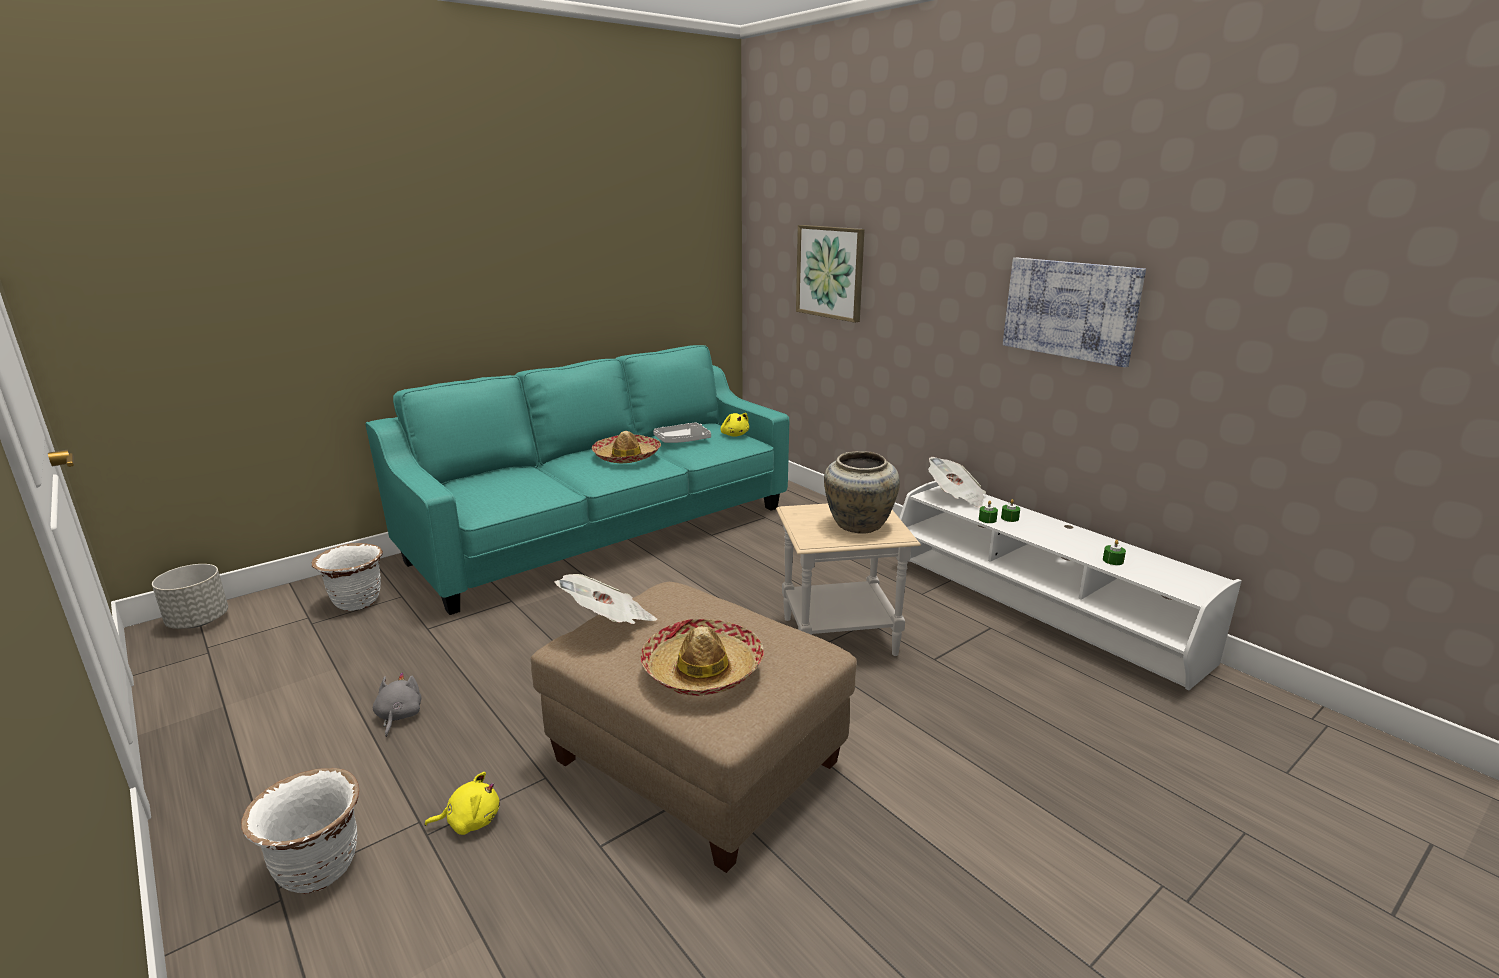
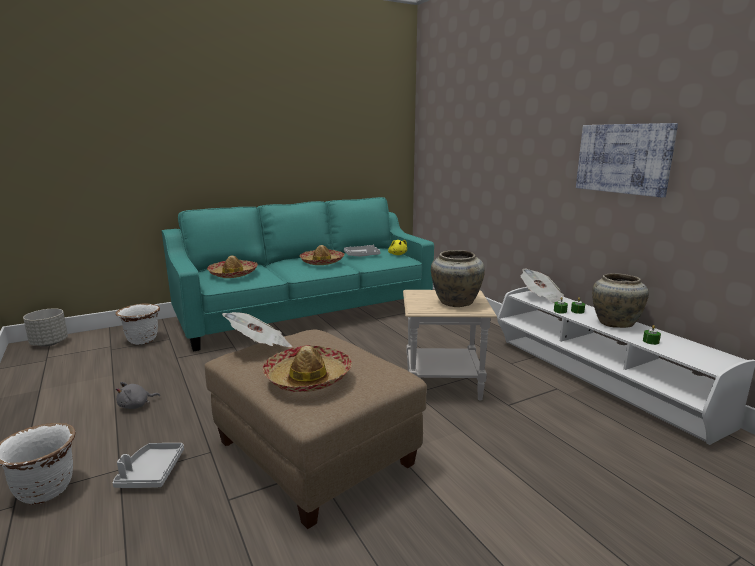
camera: 10 degrees right, 5 degrees down
grey plush toy [373,673,421,737] -> grey plush toy turned 135 degrees counterclockwise [116,382,160,409]
yellow plush toy [424,772,500,835] -> grey tray [112,443,184,488]
picture [796,225,865,323] -> none
none -> hat [207,256,258,278]
none -> beige vase [592,273,649,328]

